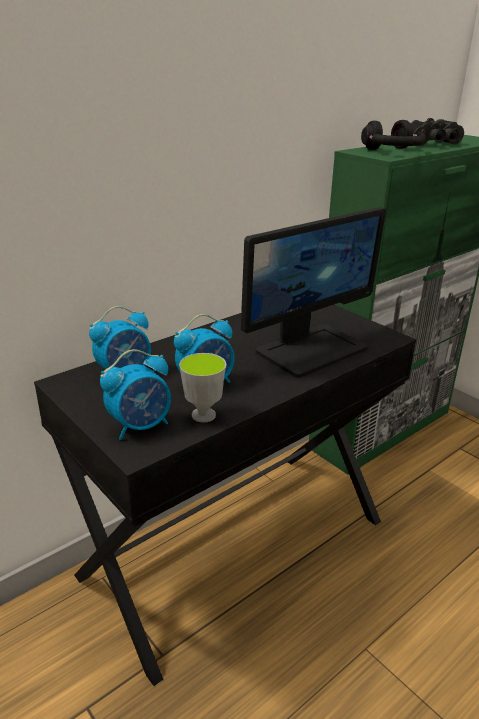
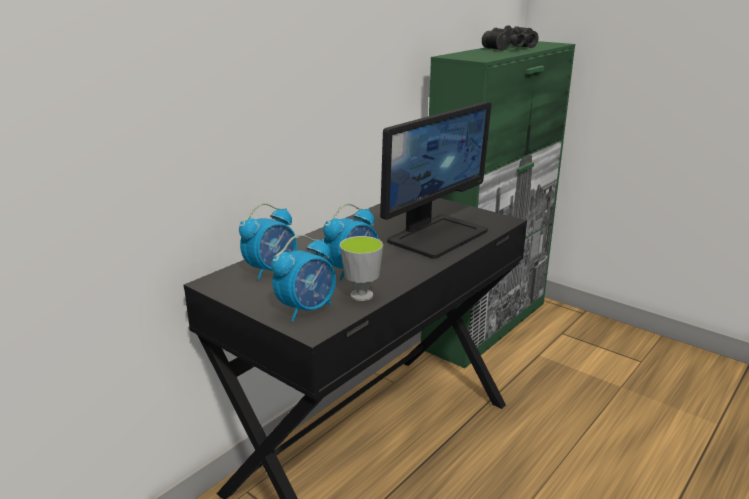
camera: 10 degrees left, 5 degrees down
black headphones [361,120,426,150] -> none

